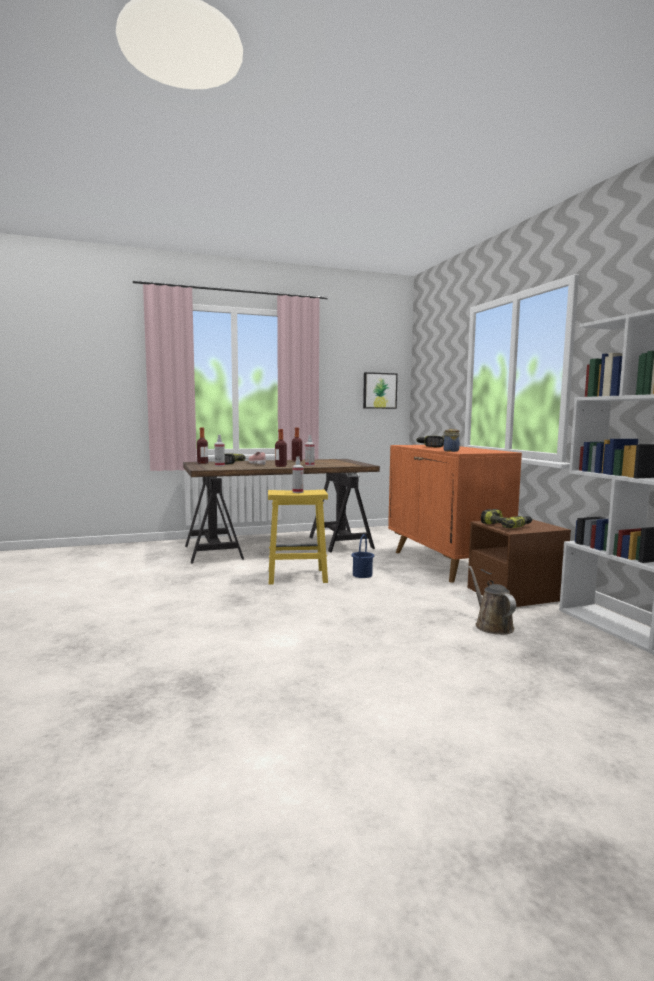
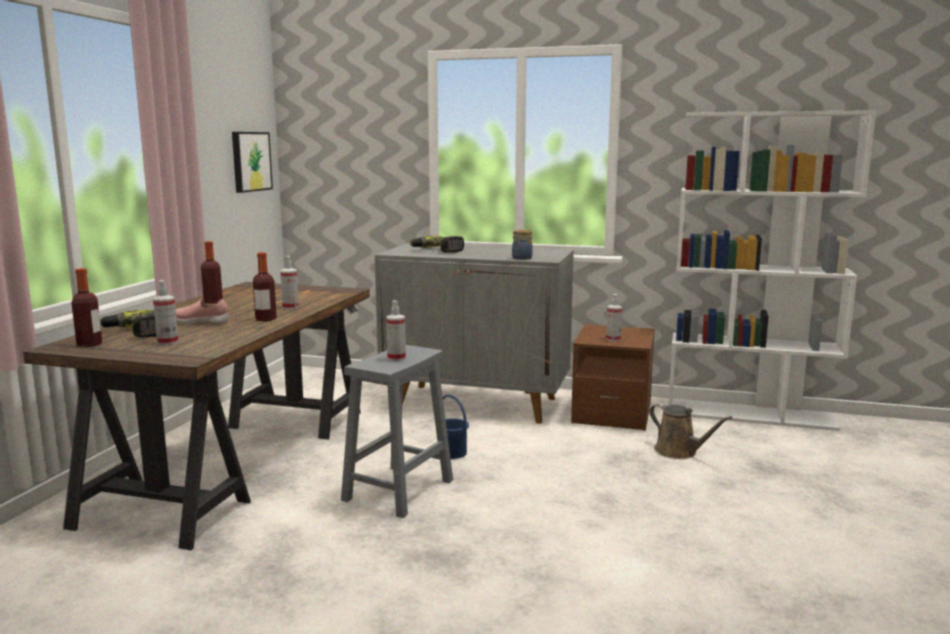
camera: 55 degrees left, 5 degrees up
yellow stool [268,490,328,584] -> grey stool [341,345,453,518]
orange cabinet [388,445,522,583] -> grey cabinet [375,243,574,424]
brown watering can [469,566,516,635] -> brown watering can turned 150 degrees counterclockwise [649,403,732,459]
power drill [481,509,532,528] -> spray bottle [606,294,622,341]

